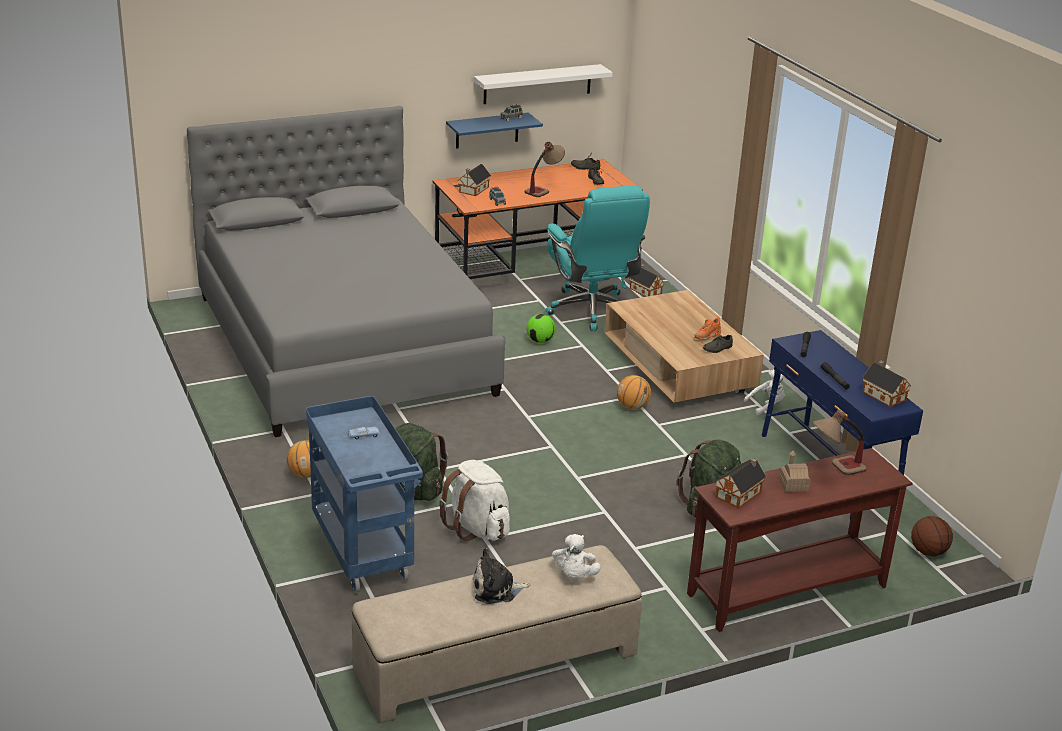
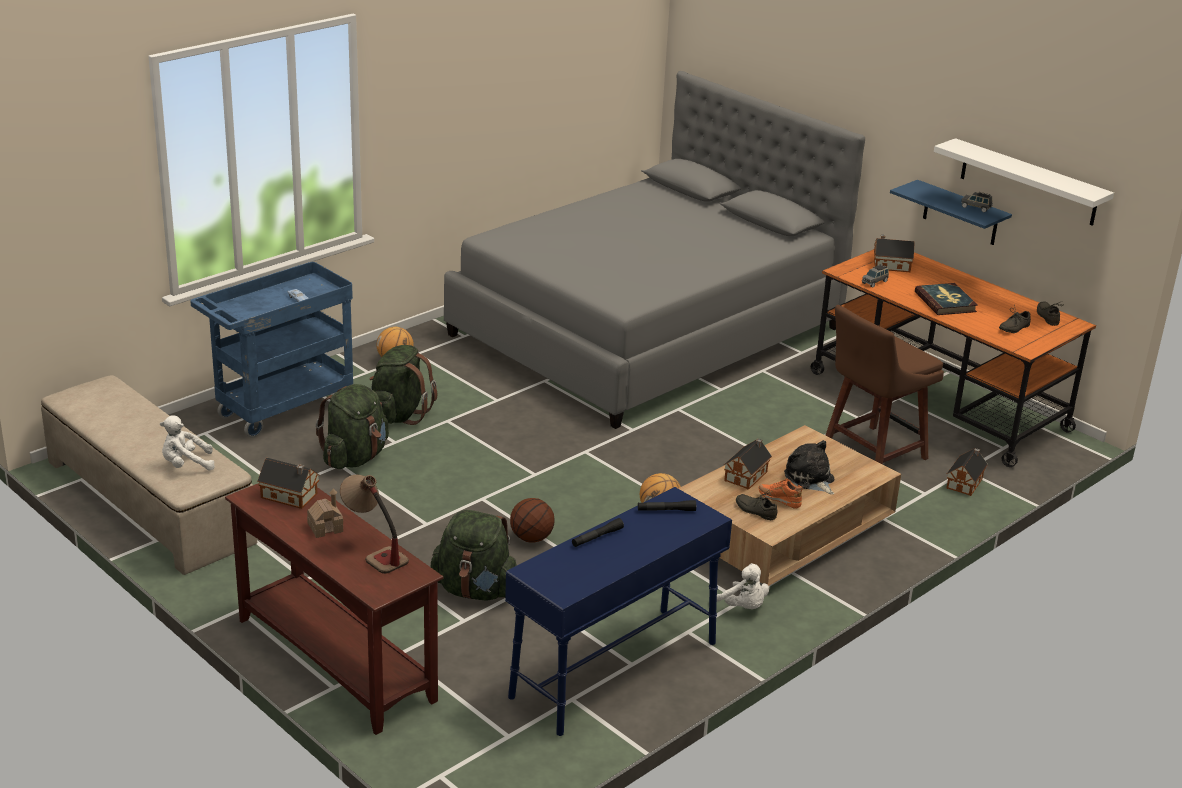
camera: 70 degrees right, 0 degrees up
white backpack [439,460,510,541] -> green backpack [316,384,389,469]
plush toy [473,548,531,604] -> plush toy moved to [784,440,834,494]
table lamp [525,141,565,197] -> book [915,283,978,315]
football [526,314,555,343] -> none
turquoise office chair [546,186,650,331] -> brown stool [825,305,944,465]
toy house [862,360,911,407] -> toy house moved to [724,439,772,490]
basketball [911,516,953,557] -> basketball moved to [510,498,554,543]

